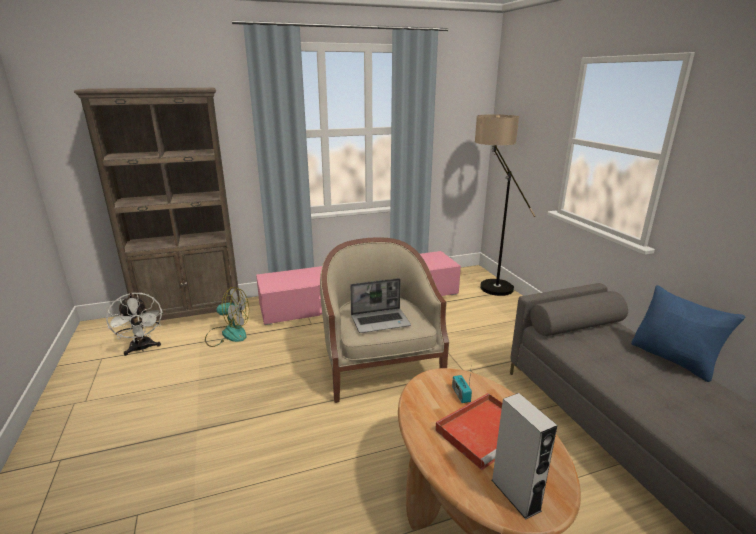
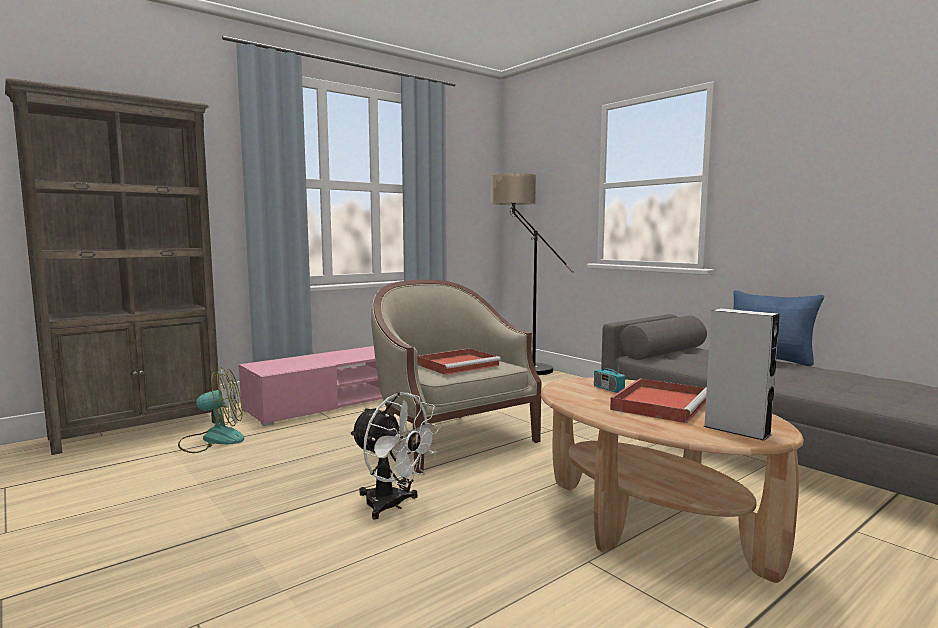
camera: 20 degrees left, 15 degrees down
white fan [106,293,162,356] -> white fan moved to [350,392,441,520]
laptop [350,278,411,333] -> red tray [418,348,501,375]

